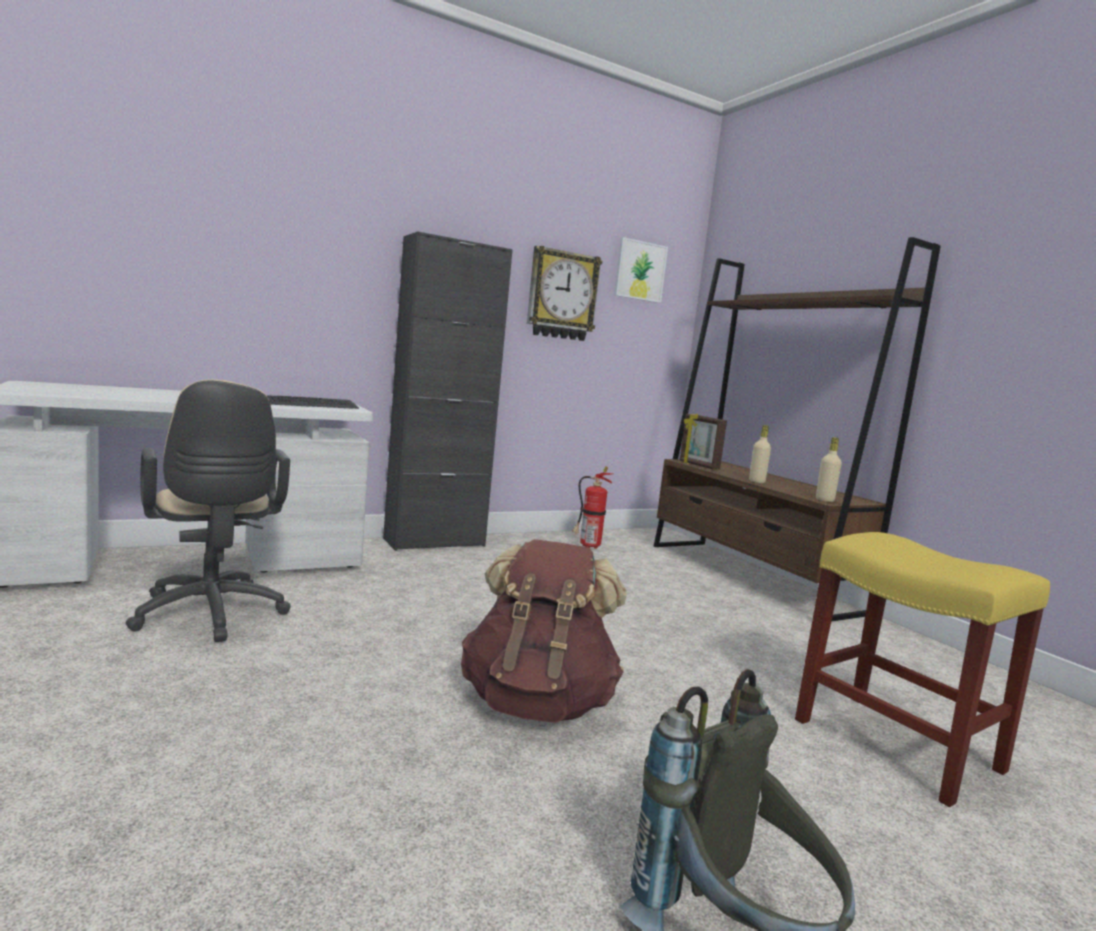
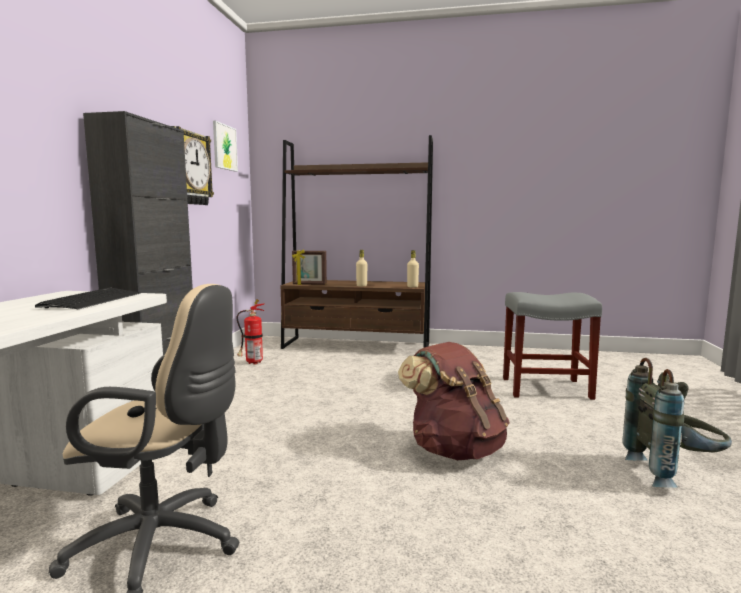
camera: 50 degrees left, 0 degrees up
yellow stool [795,532,1050,807] -> grey stool [503,292,602,400]

